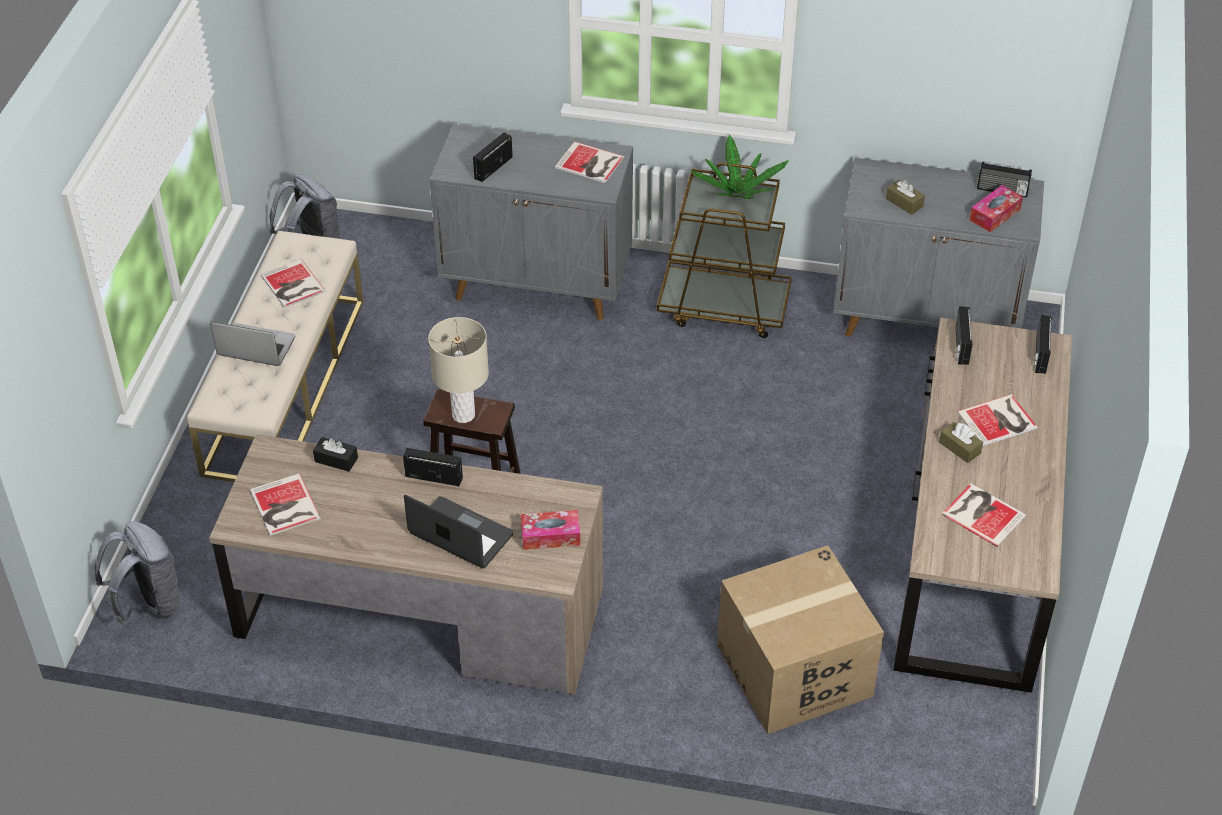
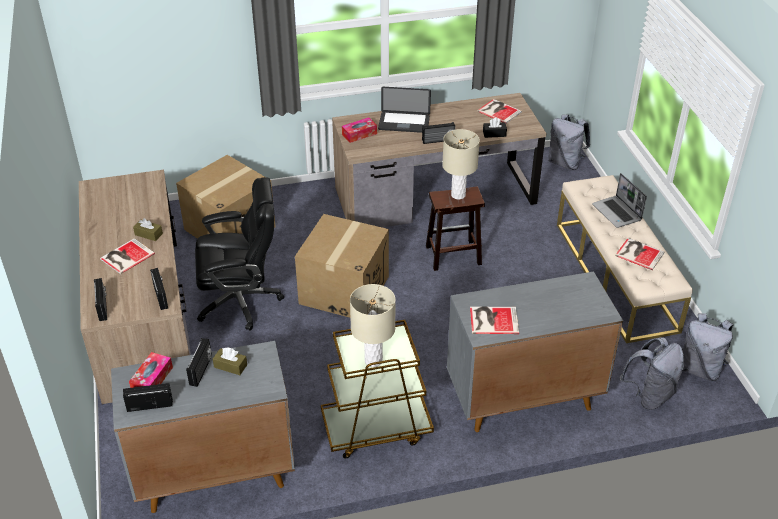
camera: 155 degrees right, 5 degrees down
laptop [210,321,295,366] -> laptop turned 75 degrees clockwise [592,173,647,228]
radio [473,133,513,182] -> radio moved to [186,338,212,387]
potted plant [691,134,789,199] -> beige table lamp [350,284,396,367]
book [942,484,1026,547] -> none
none -> black office chair [195,177,284,331]
none -> cardboard box [295,214,389,318]
none -> grey backpack [620,337,684,410]

